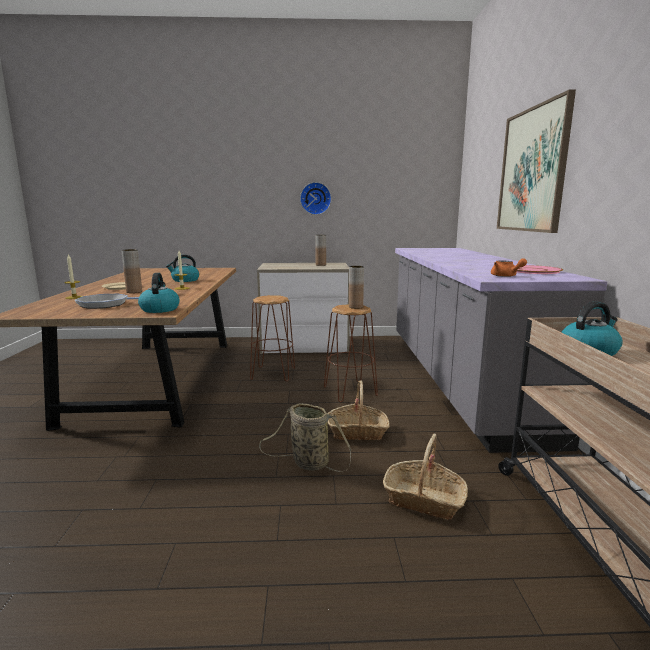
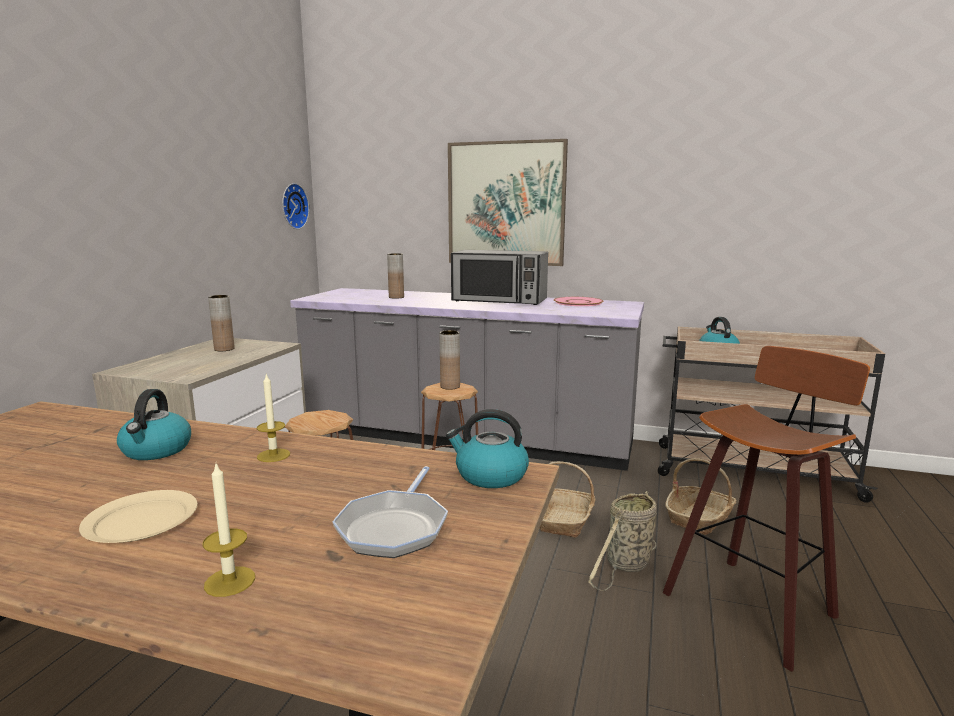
camera: 70 degrees left, 0 degrees up
brown vase [121,249,142,293] -> brown vase moved to [387,253,404,299]
wall clock [300,182,332,215] -> wall clock moved to [282,183,309,229]
orange teapot [491,258,527,277] -> none
none -> microwave [451,250,548,305]
none -> stool [663,346,870,672]

